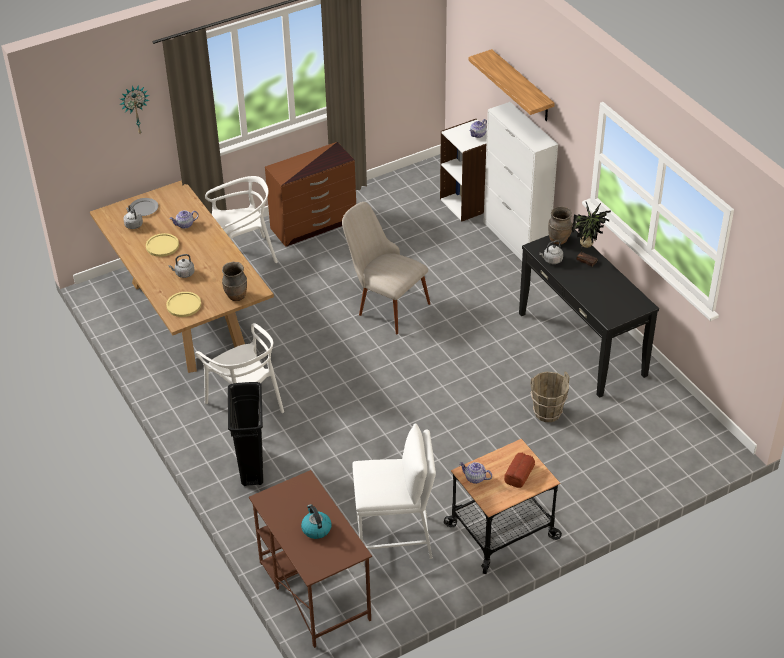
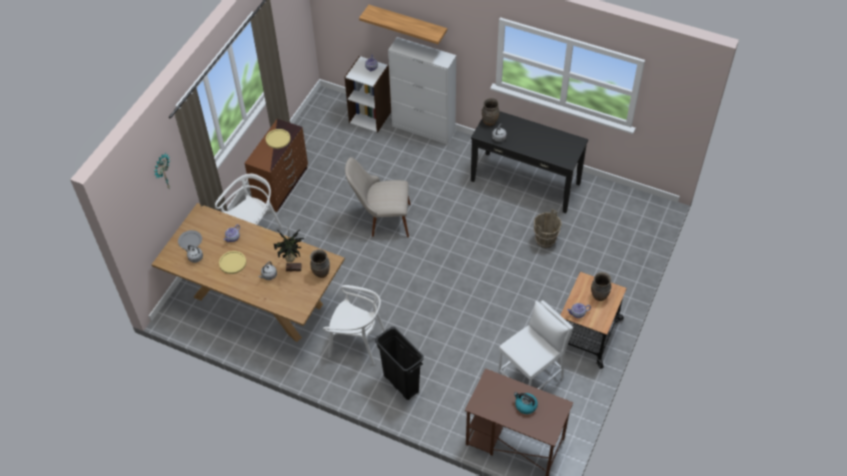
camera: 35 degrees left, 10 degrees up
yellow plate [166,292,201,317] -> yellow plate moved to [266,129,290,149]
bread [504,453,535,488] -> brown vase [591,272,612,301]
potted plant [572,202,611,267] -> potted plant moved to [274,229,304,272]

